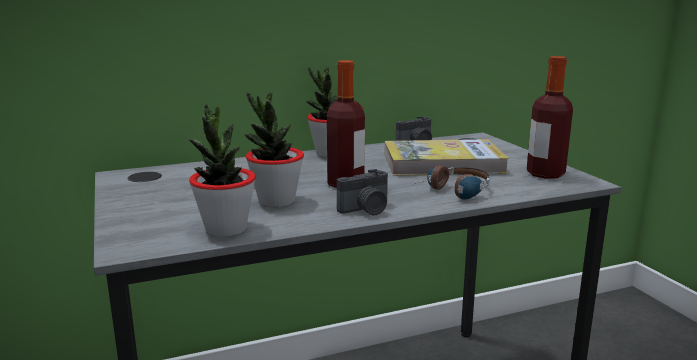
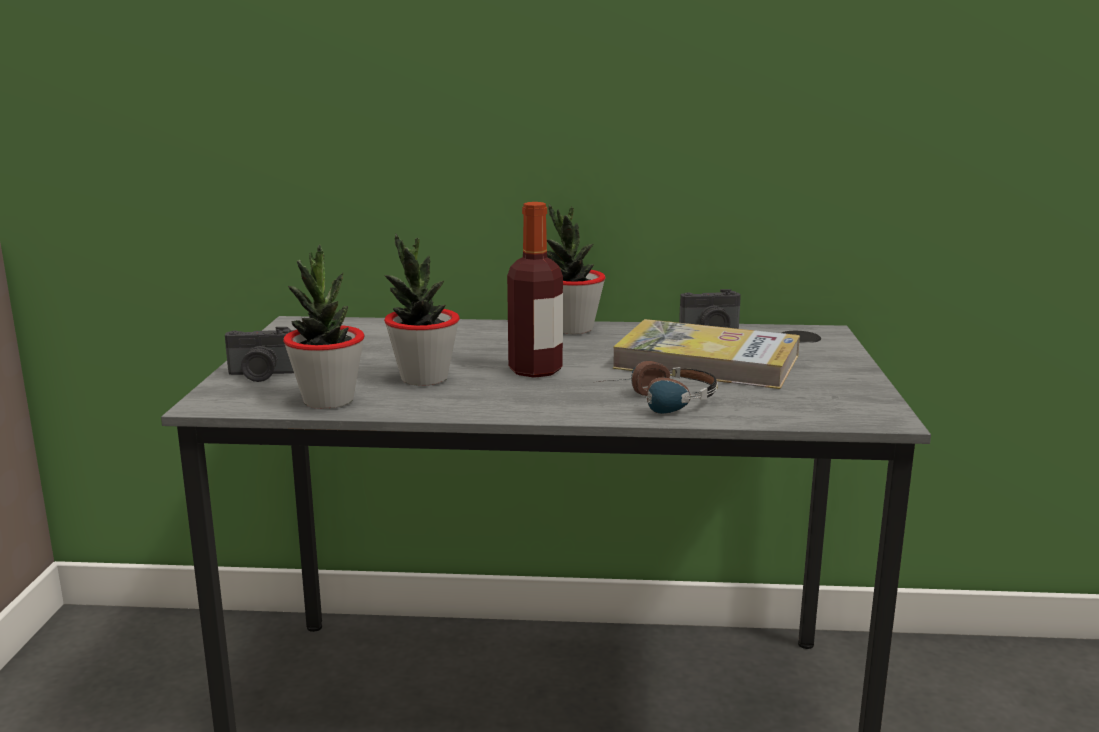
camera: 25 degrees right, 0 degrees up
camera [337,169,388,215] -> camera moved to [225,327,294,382]
bottle [527,56,573,179] -> none

